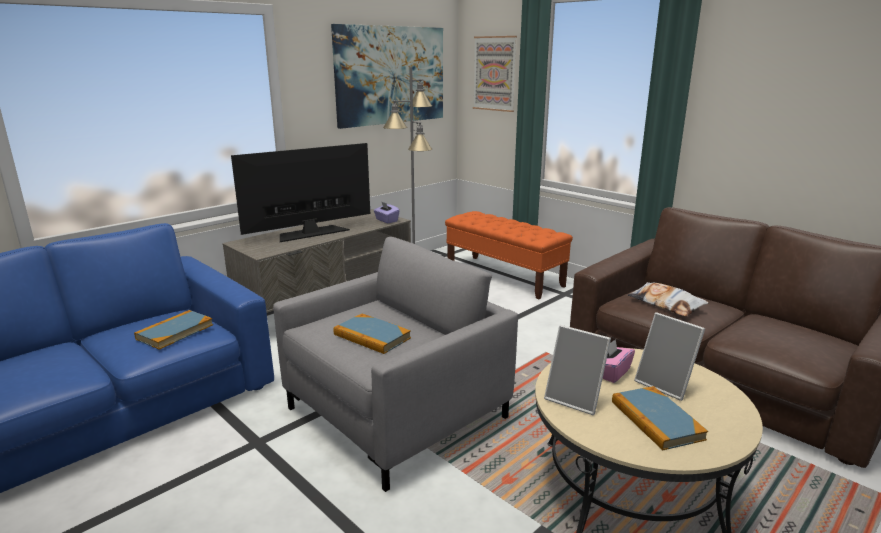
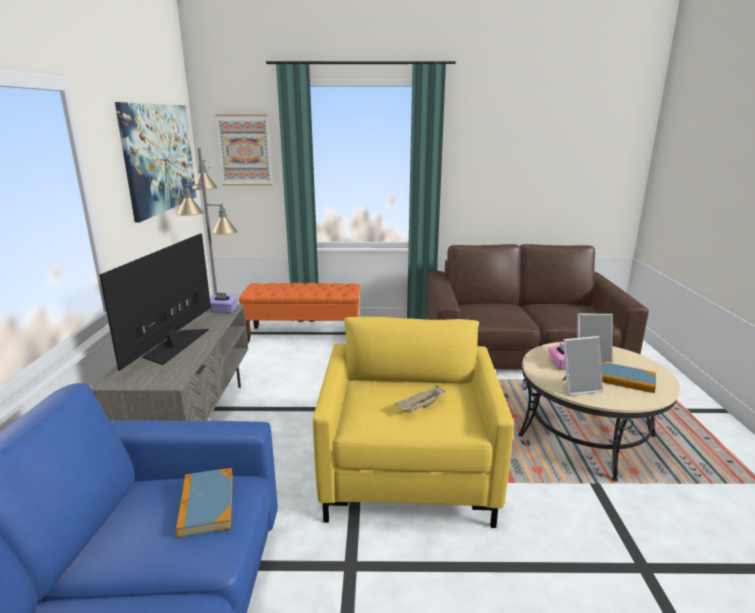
camera: 45 degrees left, 0 degrees up
grey armchair [273,237,519,492] -> yellow armchair [313,317,514,528]
book [333,314,411,354] -> beige tray [395,386,445,411]
pillow [628,282,709,317] -> none

